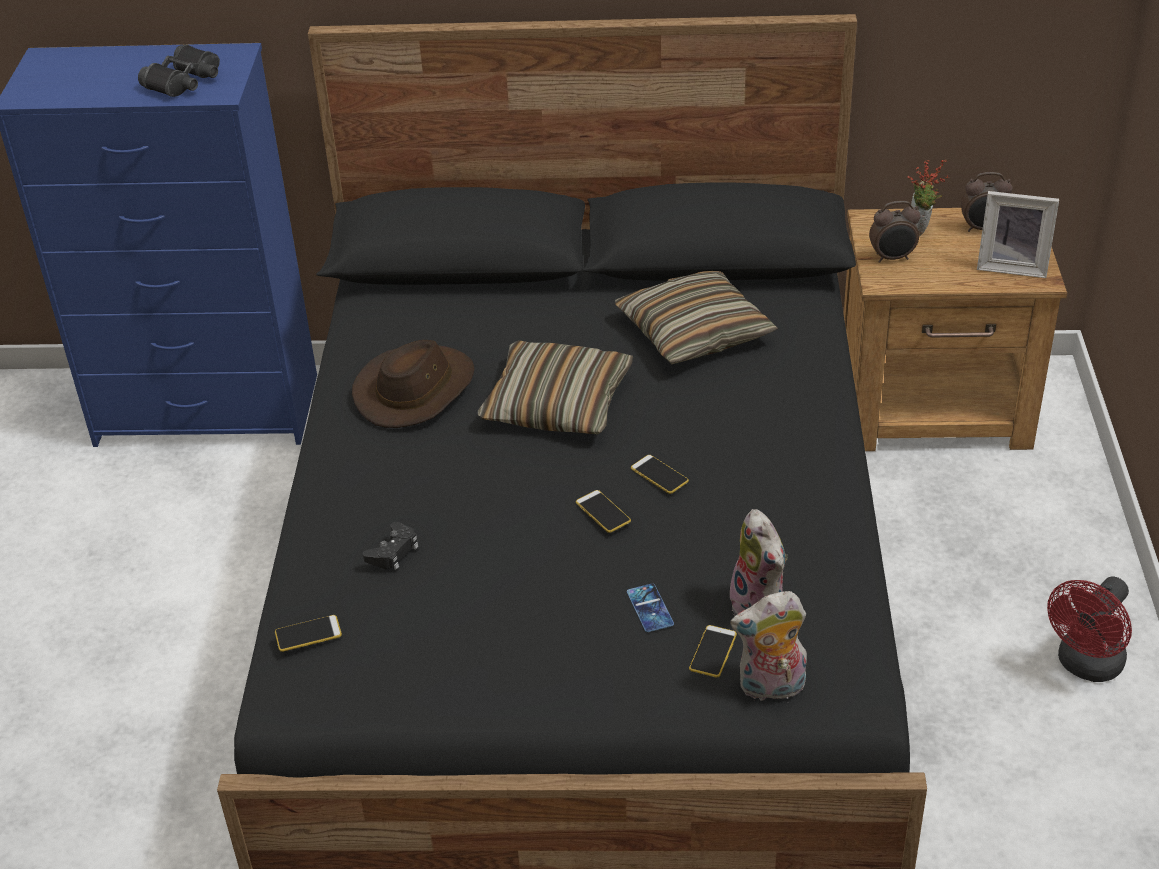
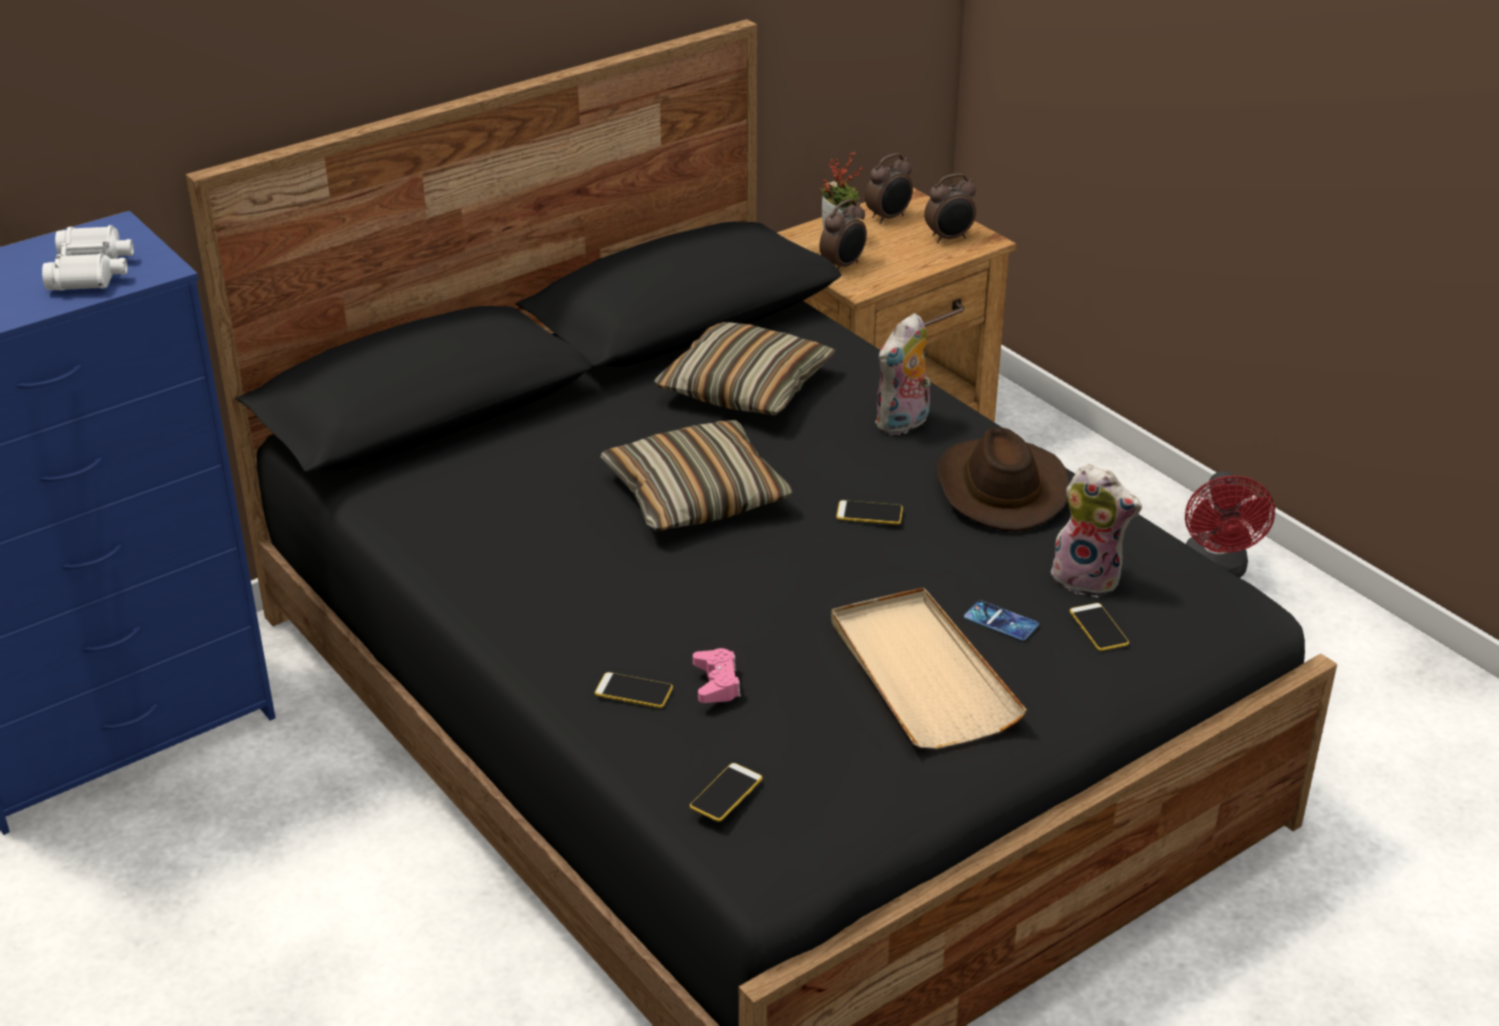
camera: 40 degrees left, 5 degrees down
black binoculars [138,44,220,97] -> white binoculars [42,225,134,291]
brown hat [352,340,475,428] -> brown hat moved to [937,427,1070,532]
black game controller [363,522,419,570] -> pink game controller [693,648,741,703]
phone [576,490,631,533] -> phone moved to [595,672,673,708]
plush toy [730,591,807,701] -> plush toy moved to [875,313,931,435]
picture frame [977,191,1059,278] -> alarm clock [924,174,976,243]
none -> beige tray [831,588,1027,749]

